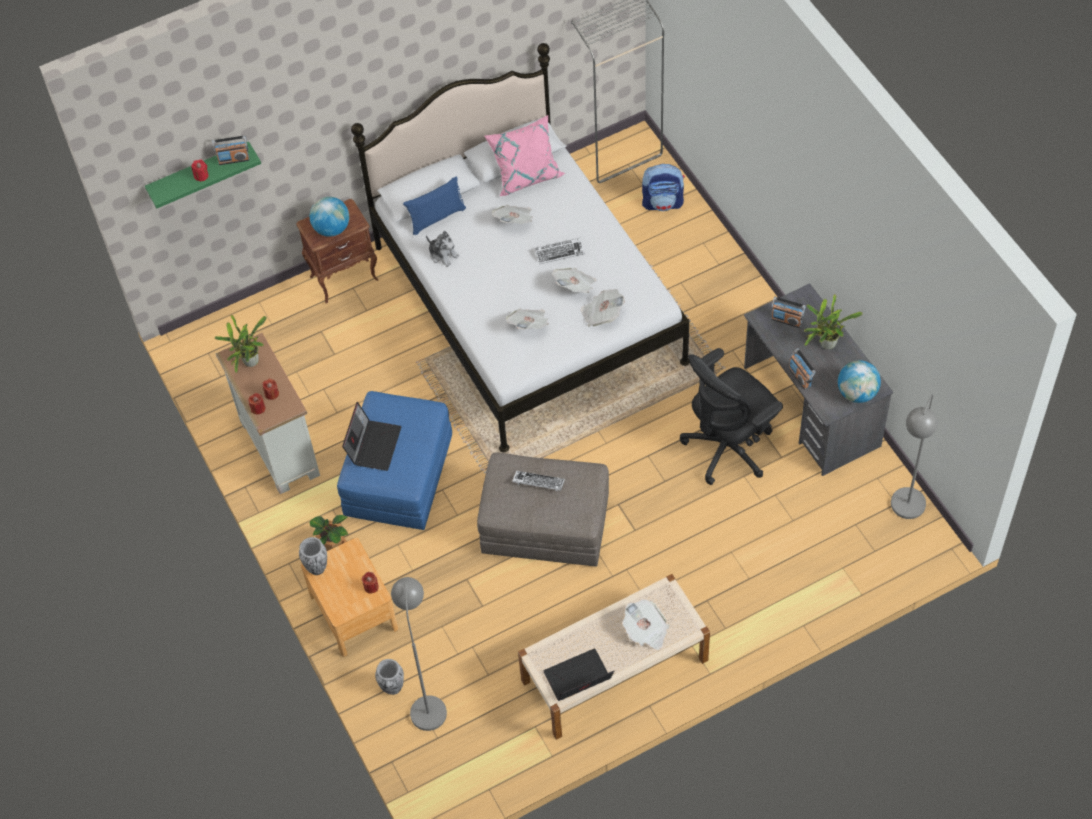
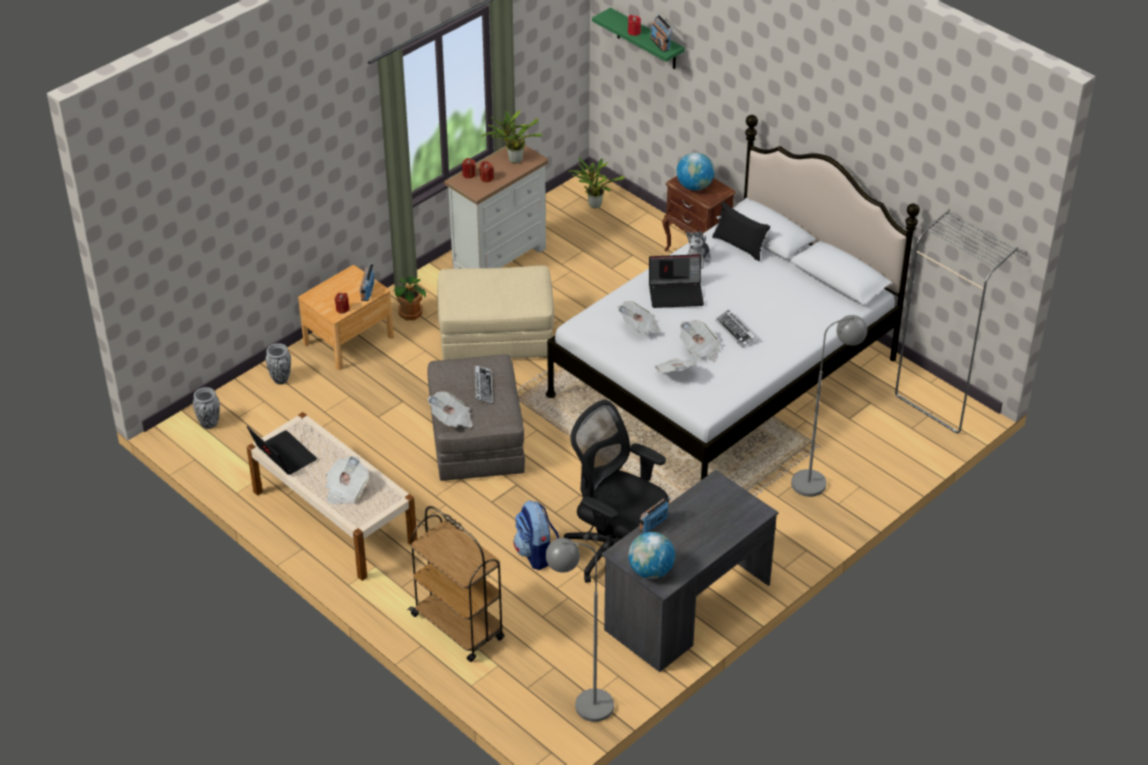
camera: 70 degrees right, 15 degrees down
vase [299,537,327,575] -> vase moved to [193,387,220,429]
blue ottoman [337,391,452,530] -> beige ottoman [437,265,554,360]
laptop [342,402,402,471] -> laptop moved to [649,254,704,308]
grey floor lamp [391,577,447,731] -> grey floor lamp moved to [791,315,867,497]
blue pillow [403,177,466,235] -> black pillow [712,202,770,261]
pink pillow [484,115,565,196] -> none
newspaper [492,205,533,224] -> newspaper moved to [428,392,472,428]
backpack [642,164,685,211] -> backpack moved to [514,500,559,570]
radio [771,297,806,328] -> radio moved to [360,262,374,301]
potted plant [804,294,863,349] -> potted plant moved to [568,157,625,208]
none -> brown cart [408,506,505,662]

